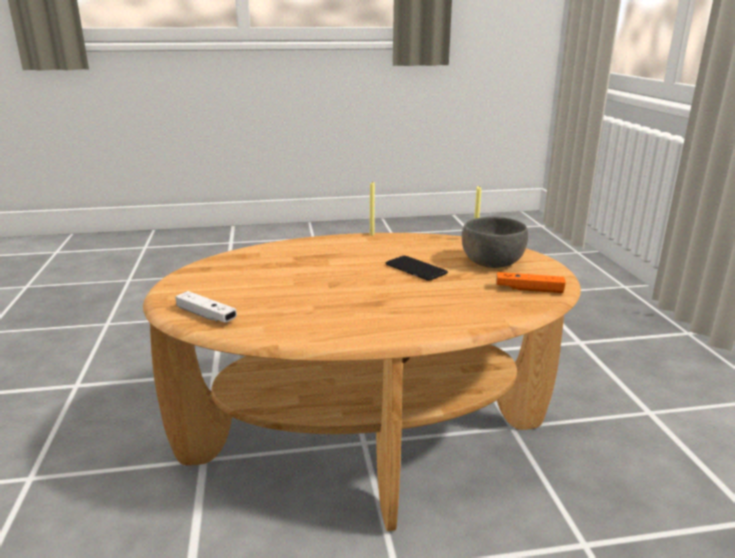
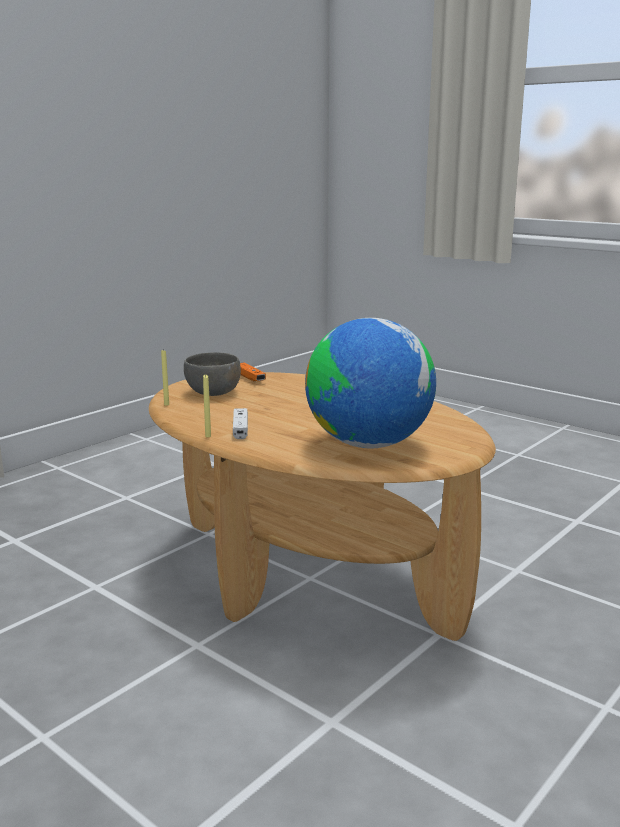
camera: 130 degrees left, 5 degrees down
white game controller [175,291,237,323] -> white game controller moved to [233,408,248,439]
phone [386,256,448,281] -> none
none -> globe [305,318,436,448]

